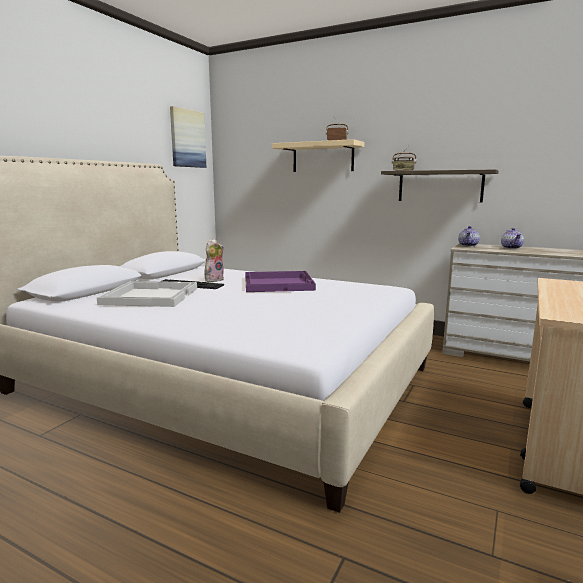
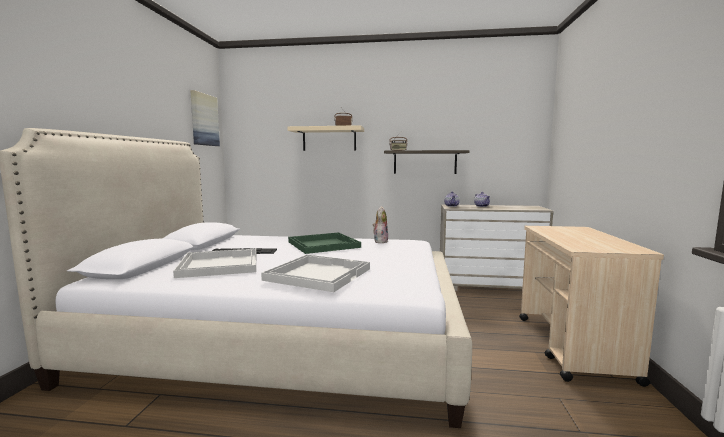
camera: 20 degrees left, 5 degrees down
plush toy [205,239,224,282] -> plush toy moved to [373,206,388,243]
purple tray [245,271,316,292] -> green tray [288,232,361,254]
none -> white tray [261,254,370,292]

